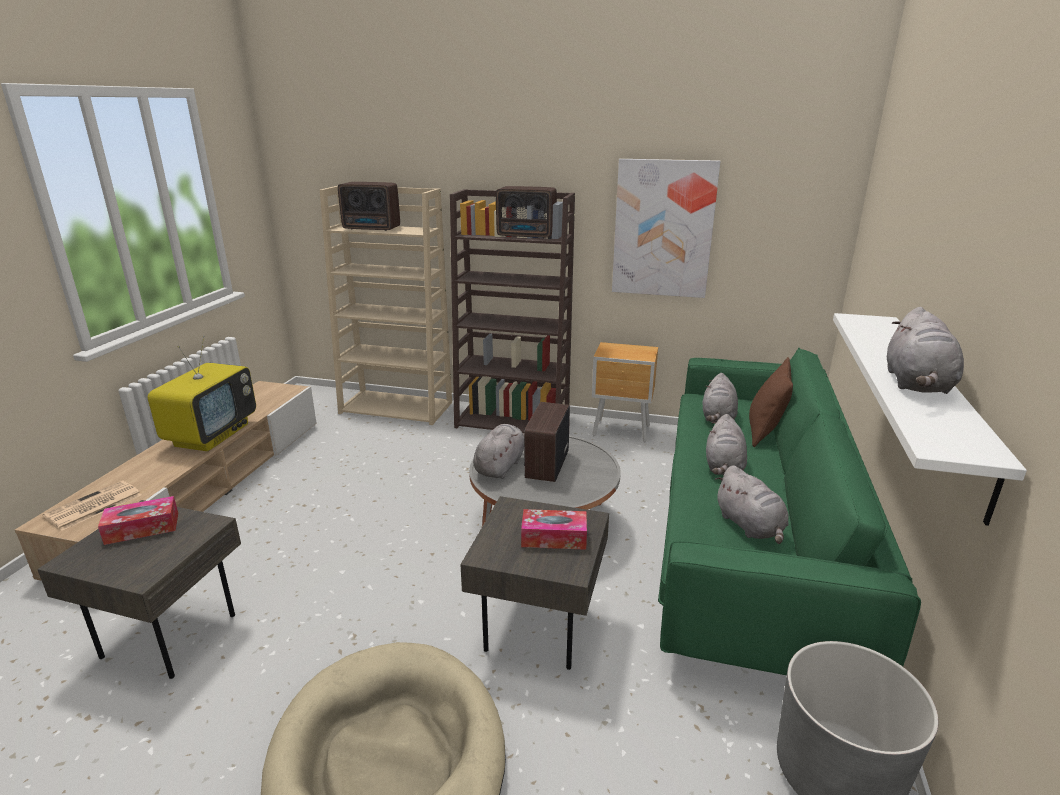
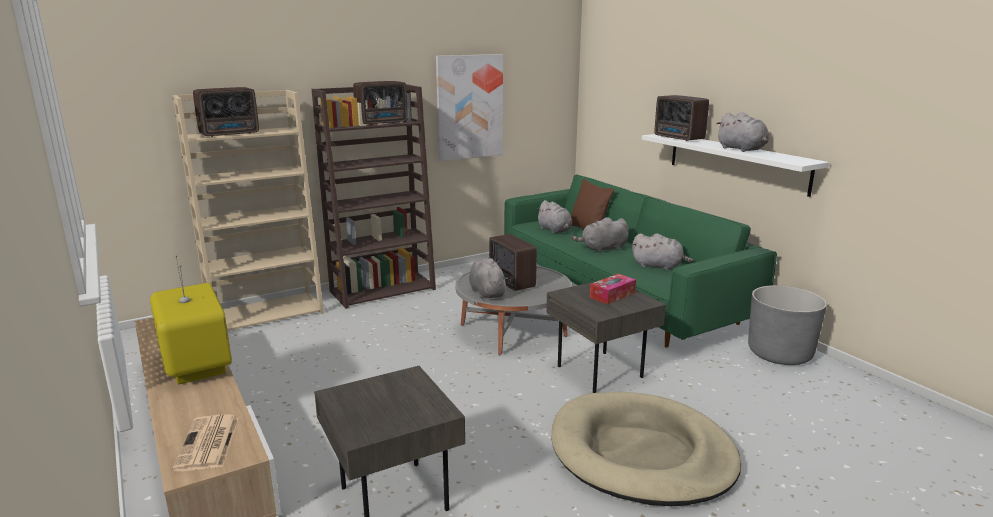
camera: 45 degrees left, 5 degrees down
tissue box [98,496,178,545] -> none
brown nightstand [592,342,658,442] -> none
grey plush toy [706,414,747,475] -> grey plush toy turned 105 degrees clockwise [571,217,629,253]
none -> radio [655,95,709,141]

